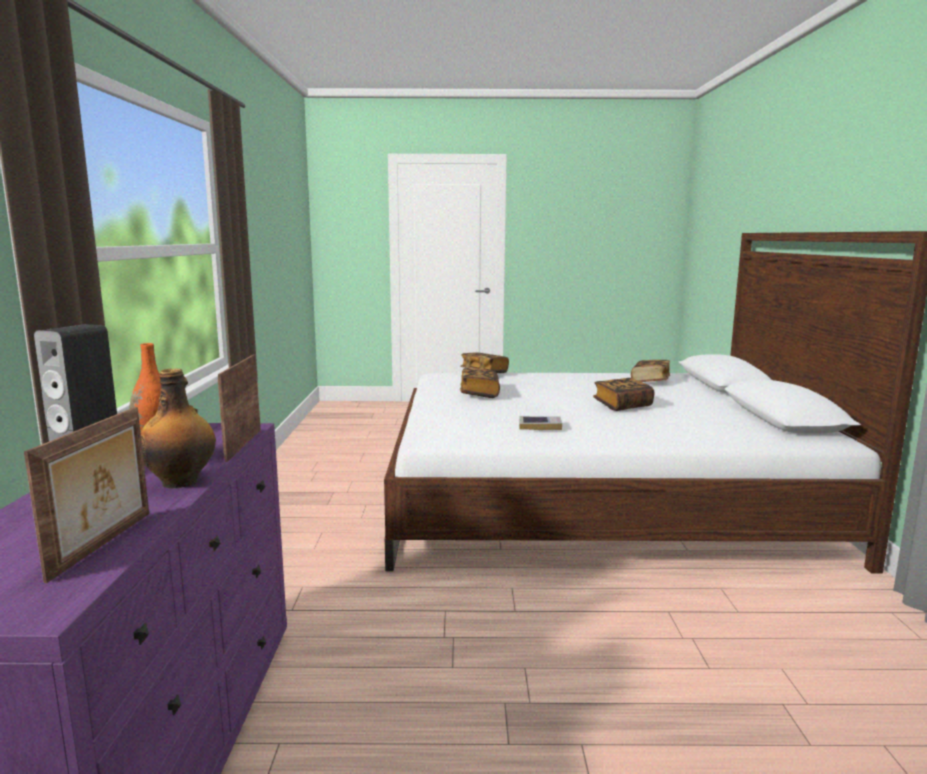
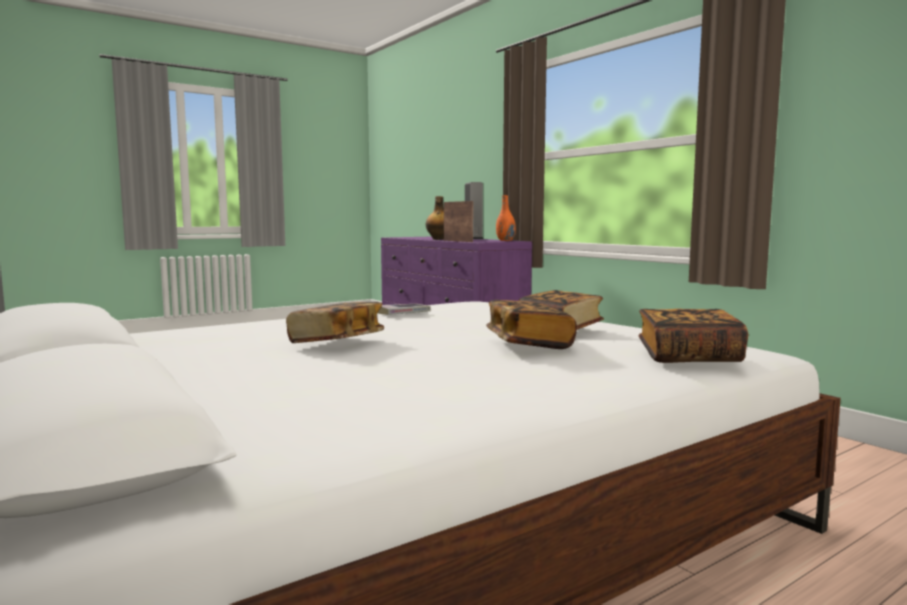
camera: 145 degrees right, 5 degrees down
picture frame [24,407,149,583] -> none
book [631,360,670,382] -> book moved to [486,300,577,349]

